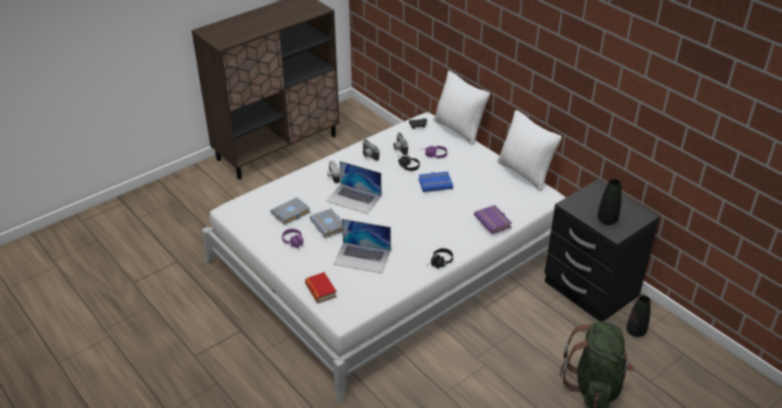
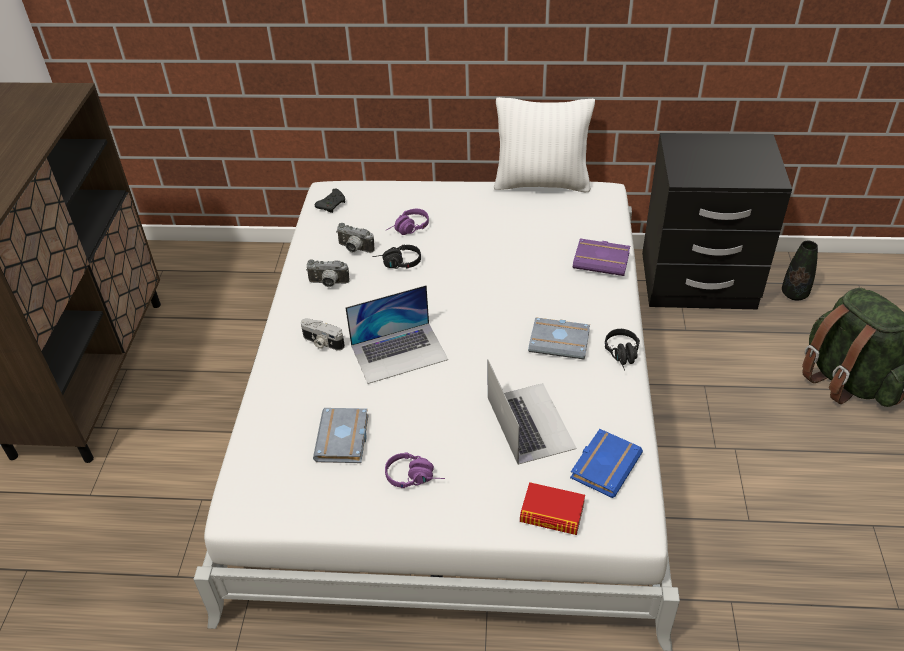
camera: 45 degrees left, 5 degrees up
grey book [309,208,343,238] -> grey book moved to [528,317,590,360]
laptop [333,219,391,273] -> laptop turned 75 degrees counterclockwise [487,359,577,465]
blue book [418,172,453,192] -> blue book moved to [570,429,643,498]
white pillow [433,71,490,145] -> none
black vase [597,179,622,225] -> none

